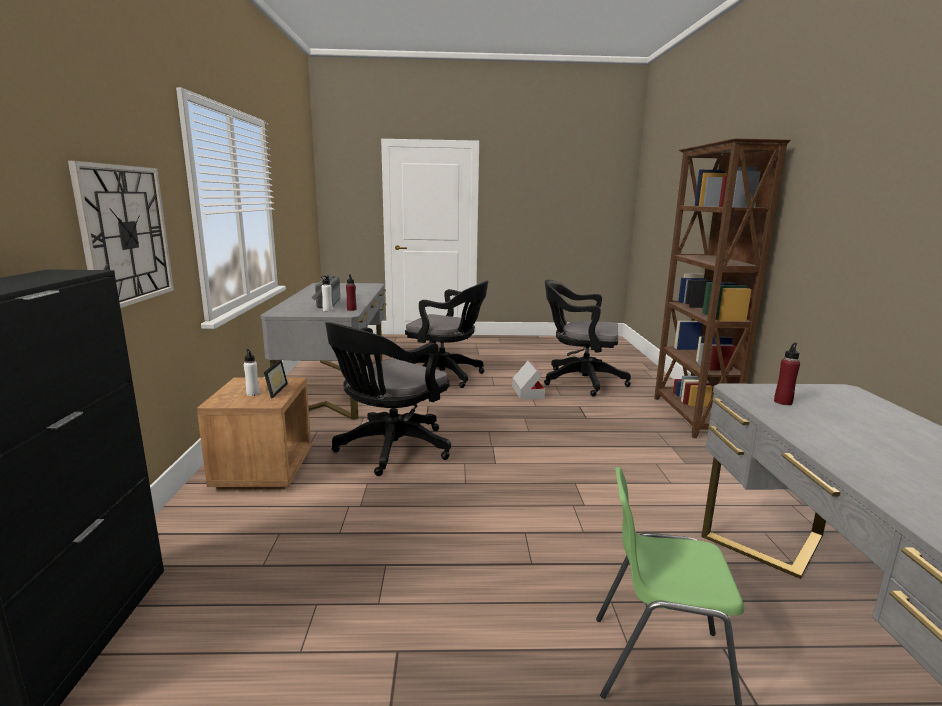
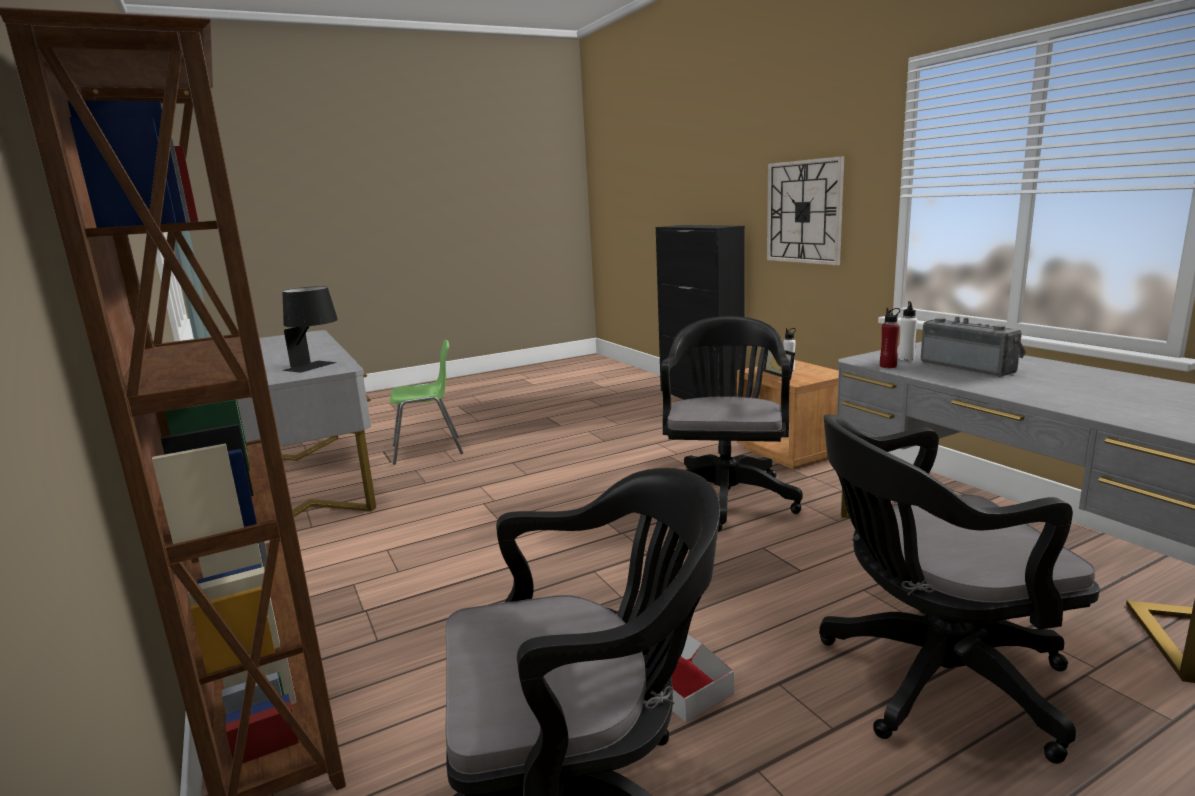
camera: 155 degrees right, 0 degrees up
red bottle [774,342,800,405] -> black table lamp [282,286,338,373]

